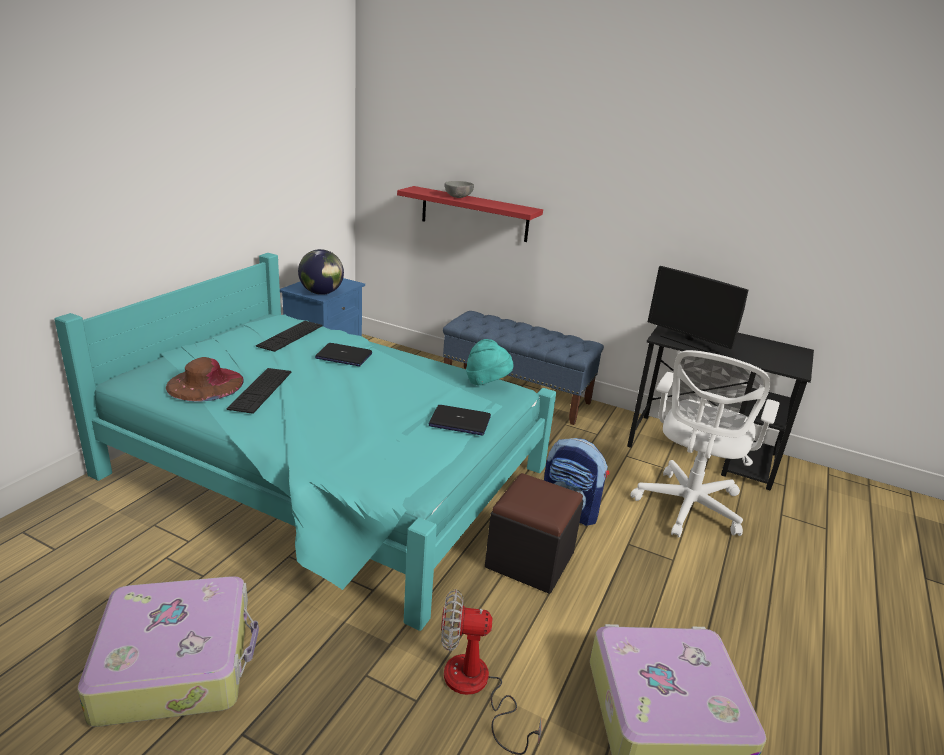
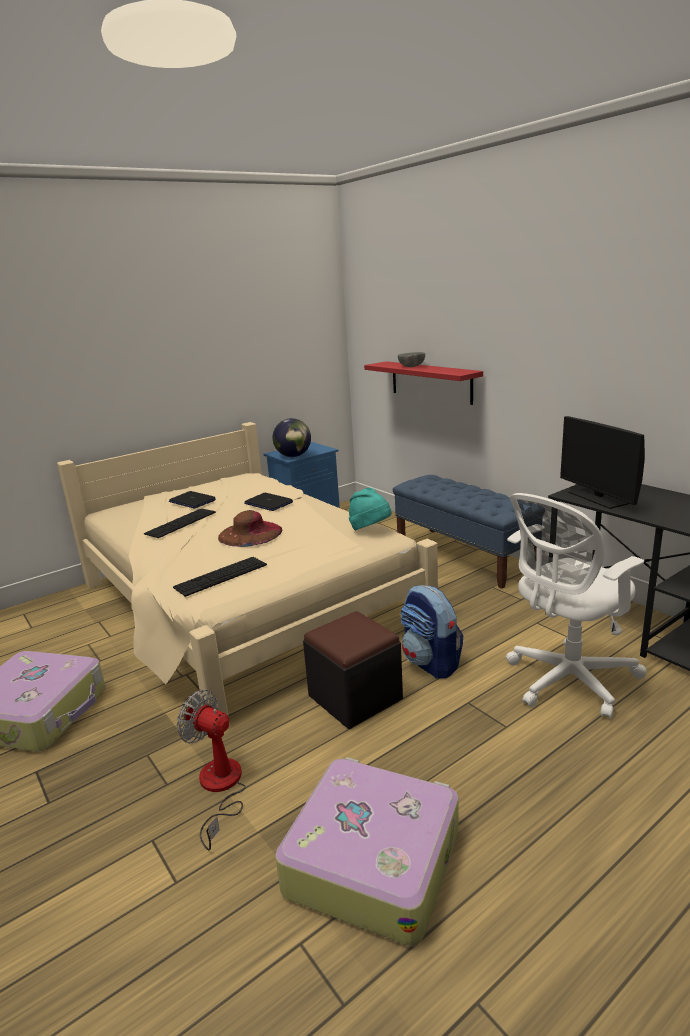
camera: 30 degrees right, 5 degrees down
turquoise bed [54,253,556,631] -> beige bed [57,422,438,725]
brown hat [166,357,244,402] -> brown hat moved to [218,510,283,547]
keyboard [256,321,322,352] -> keyboard moved to [173,557,267,597]
laptop [429,405,491,435] -> laptop moved to [169,491,216,509]

